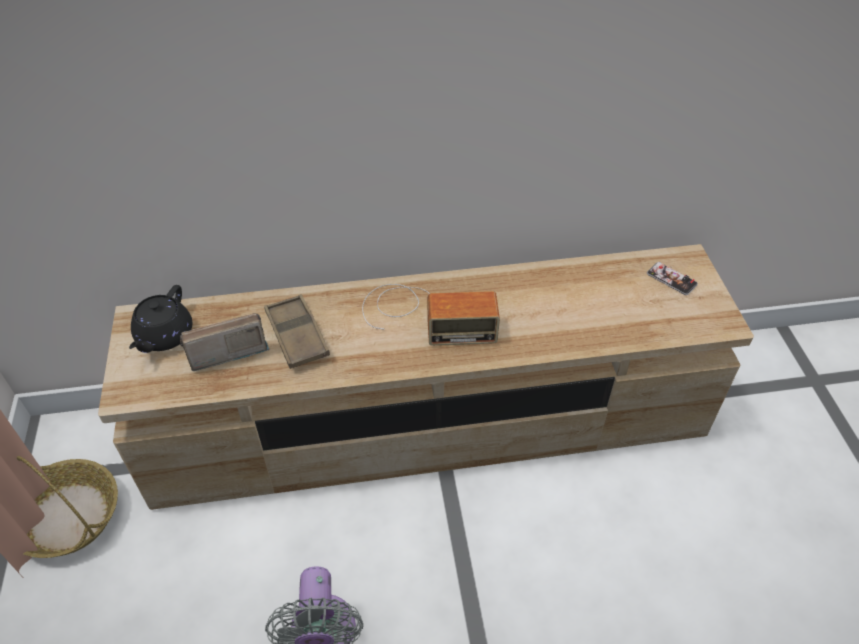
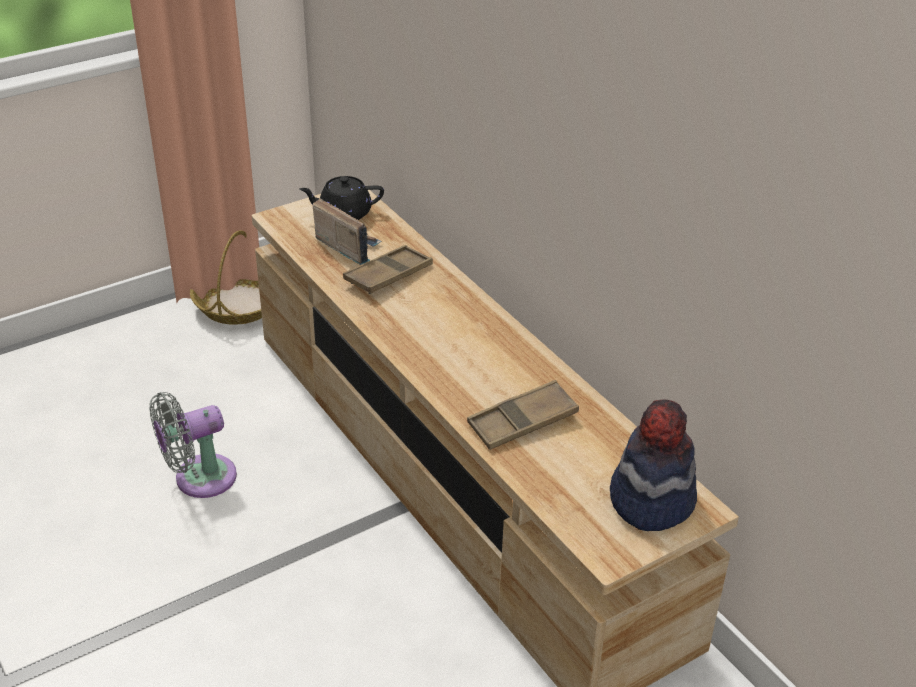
camera: 65 degrees right, 10 degrees down
radio [362,284,500,346] -> none
phone [647,262,698,295] -> hat [610,399,697,531]
none -> brown tray [467,380,579,450]

